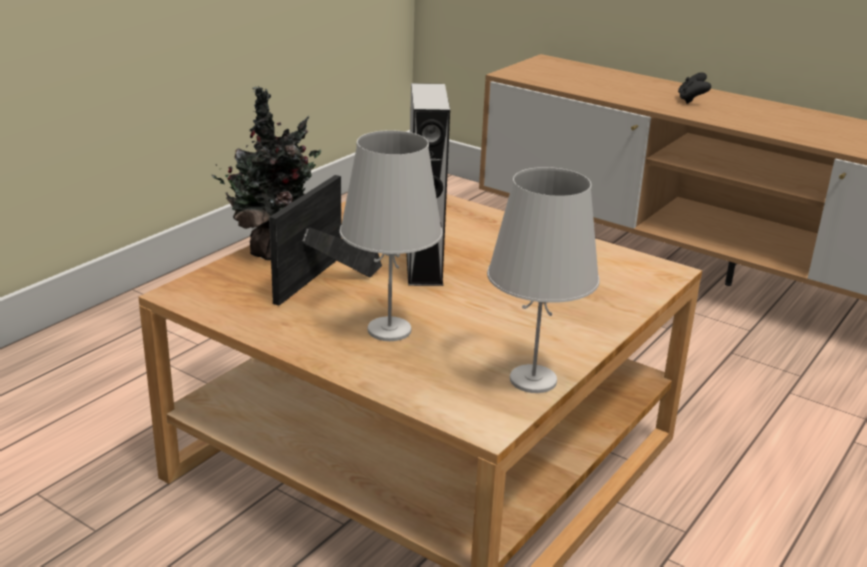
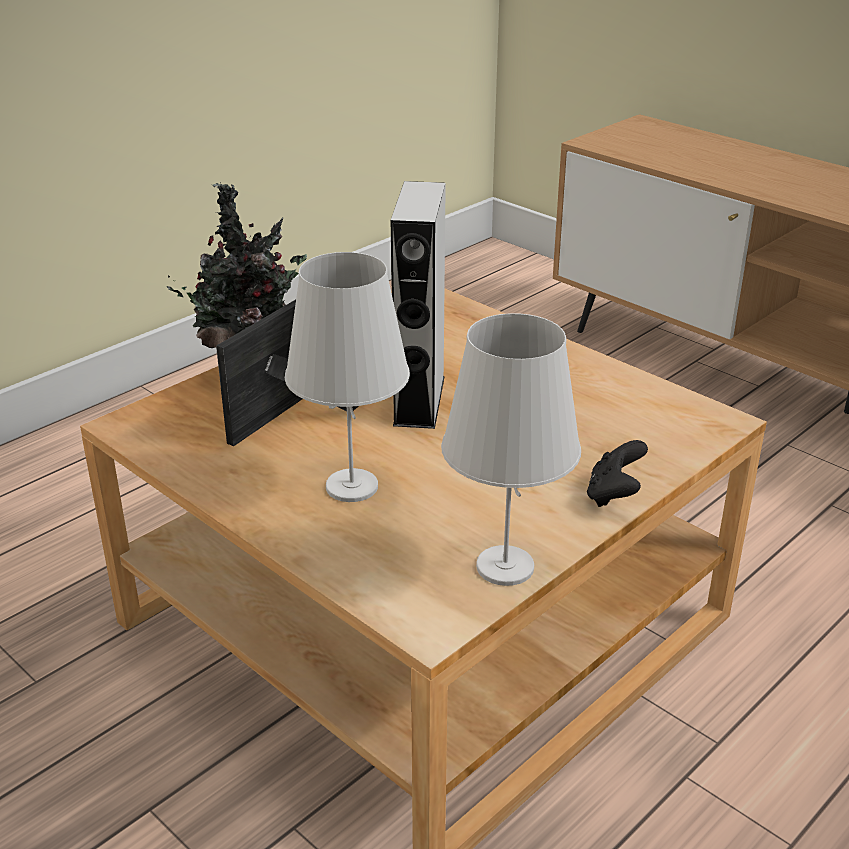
camera: 10 degrees right, 5 degrees up
black game controller [678,72,711,104] -> black game controller moved to [587,440,648,507]

